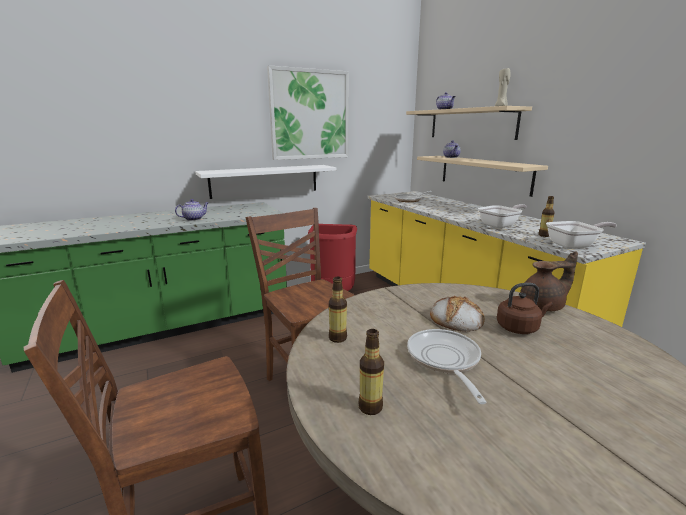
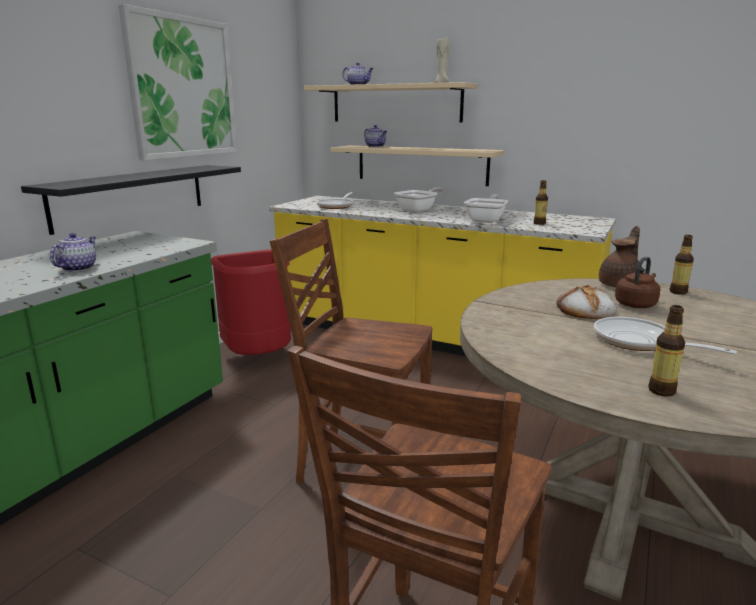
camera: 35 degrees left, 0 degrees up
white shelf [195,165,337,199] -> black shelf [21,165,241,235]
bottle [329,277,347,343] -> bottle moved to [670,235,694,295]
frying pan [546,221,617,249] -> frying pan moved to [394,188,443,213]

